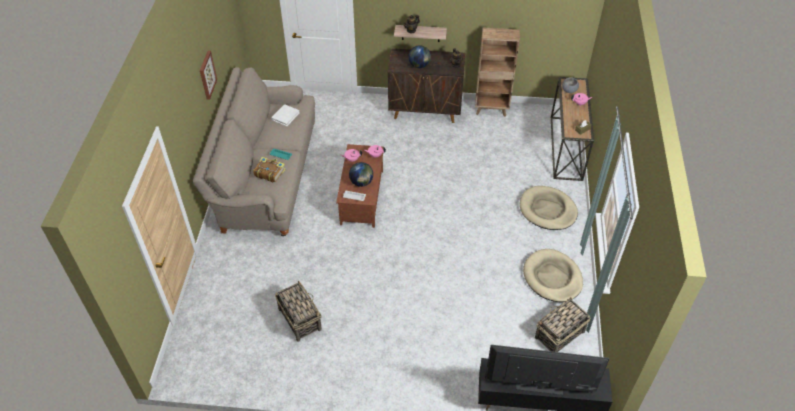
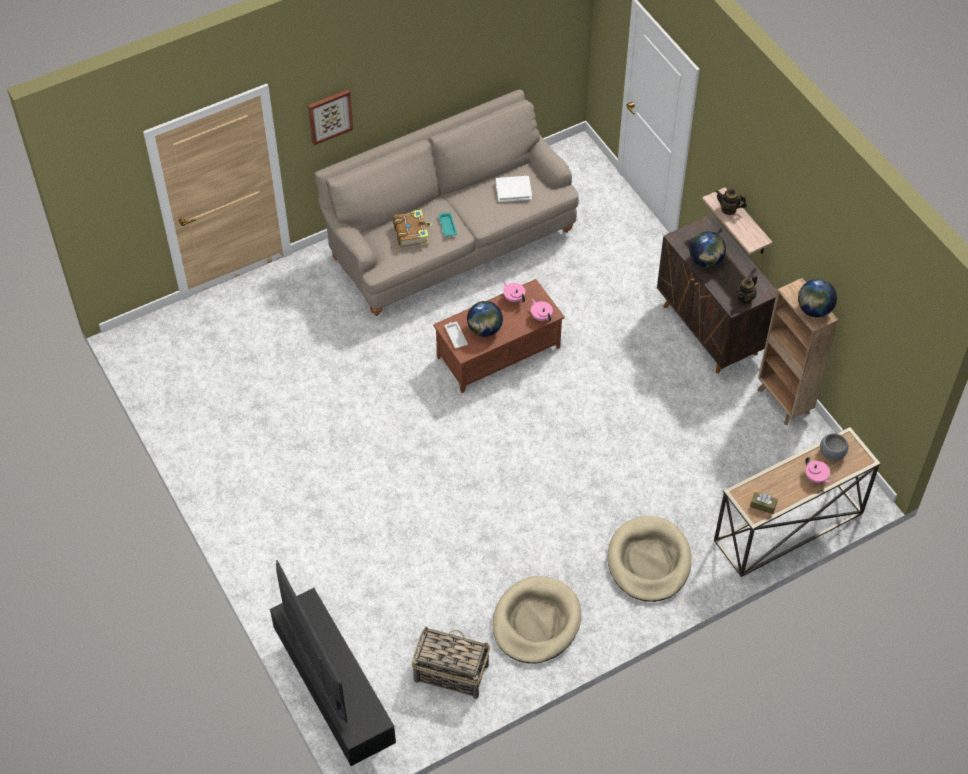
camera: 55 degrees right, 5 degrees up
picture [200,51,217,100] -> picture moved to [308,90,353,145]
basket [275,281,322,342] -> none
none -> globe [798,279,837,317]

